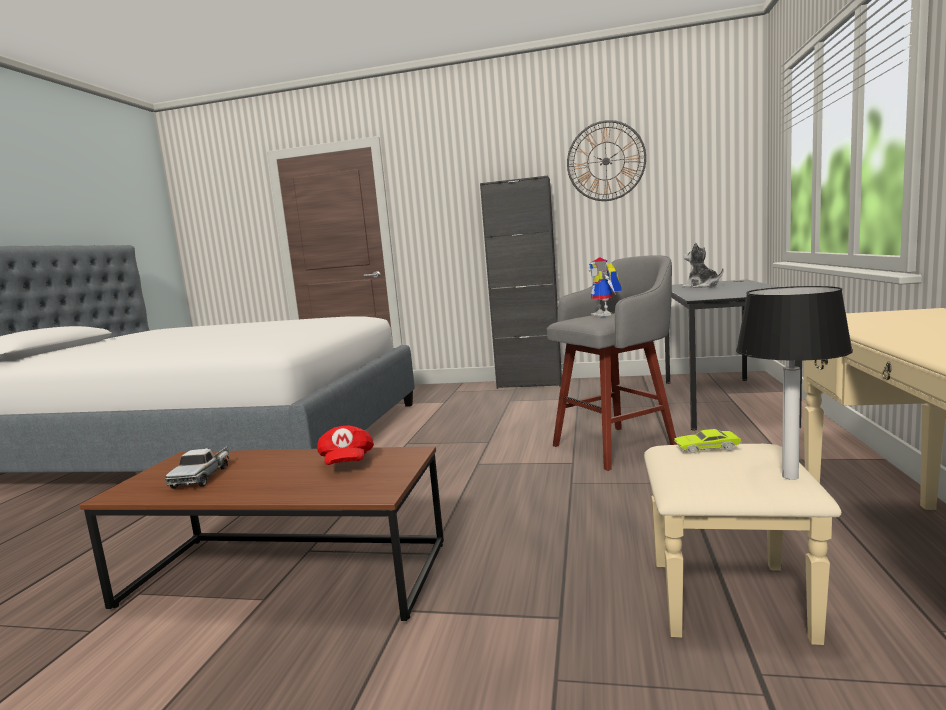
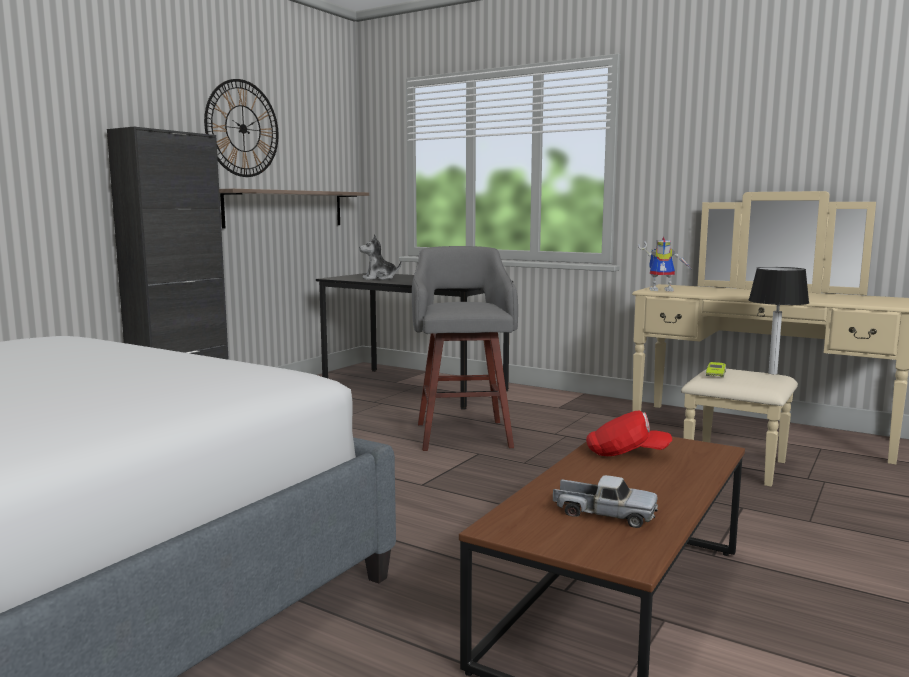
camera: 70 degrees left, 0 degrees up
toy robot [588,258,622,317] -> toy robot moved to [638,237,691,291]
none -> shelf [219,189,369,228]

